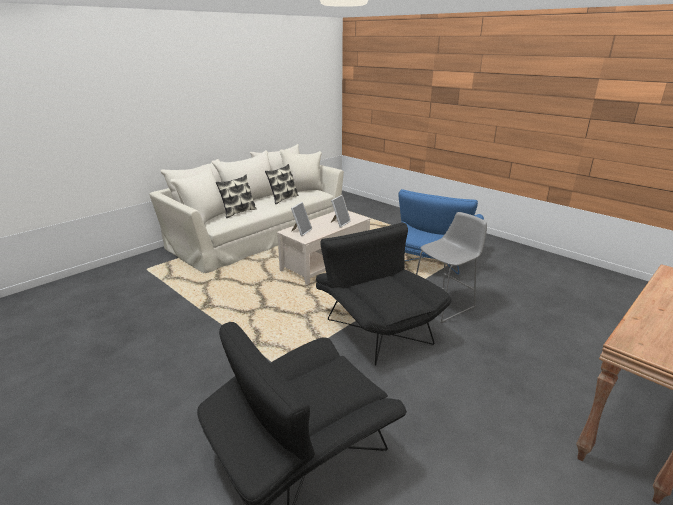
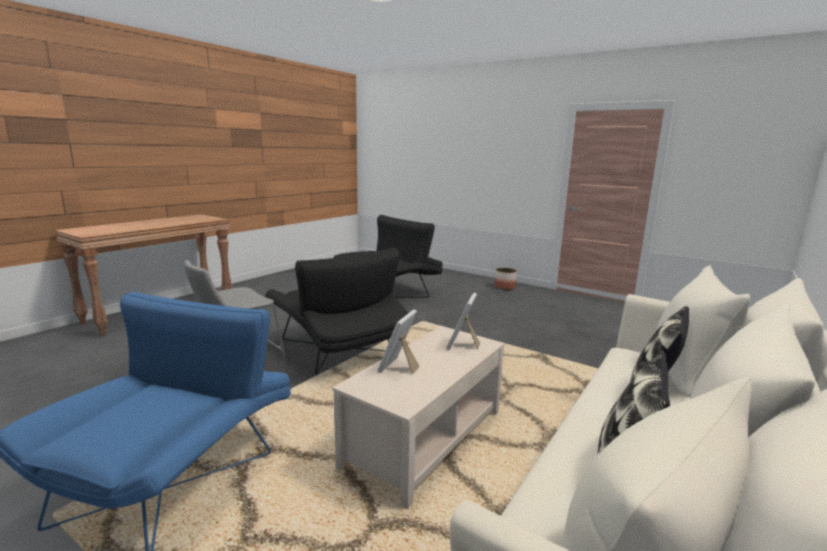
camera: 170 degrees right, 10 degrees down
none -> planter [495,268,517,290]

